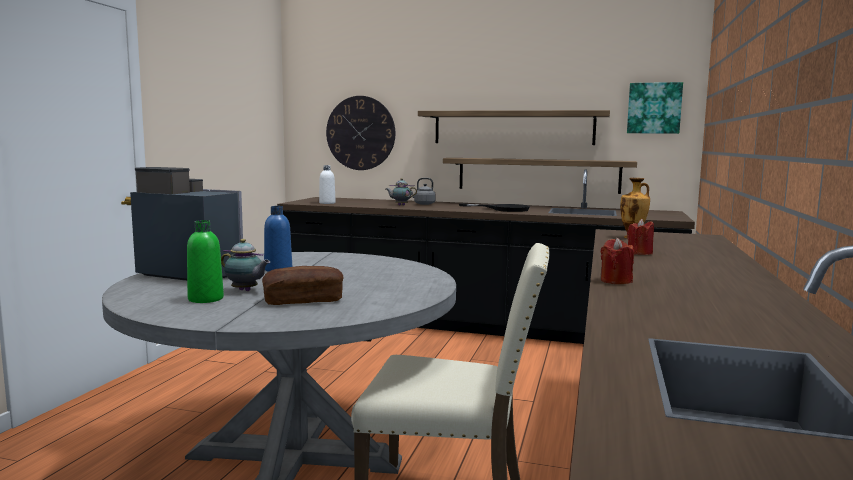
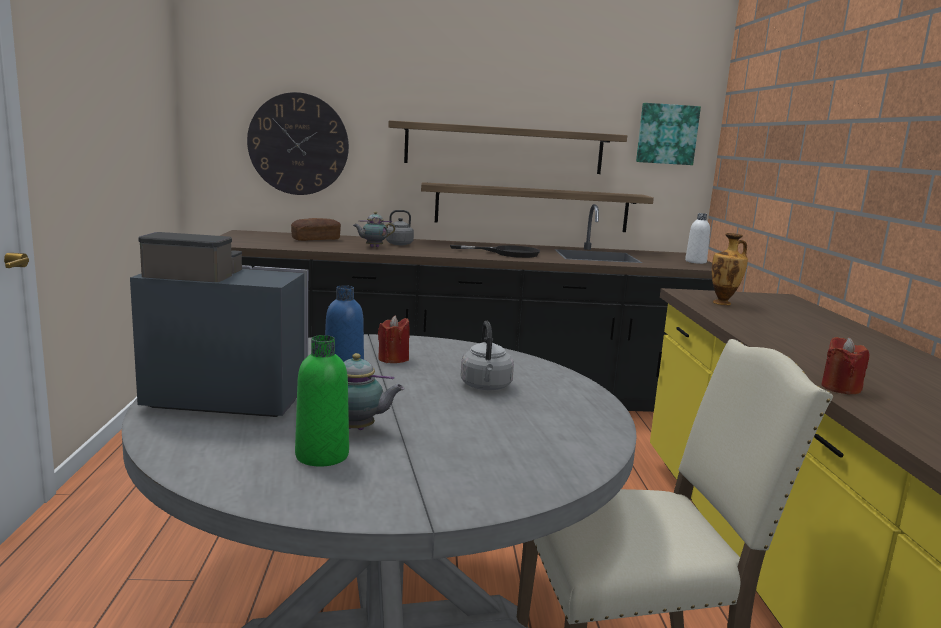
camera: 20 degrees left, 5 degrees up
bread [262,266,344,305] -> bread moved to [291,218,341,241]
white bottle [319,165,336,204] -> white bottle moved to [685,213,710,264]
red candle [627,219,654,255] -> red candle moved to [378,315,410,363]
none -> grey kettle [460,321,514,390]

